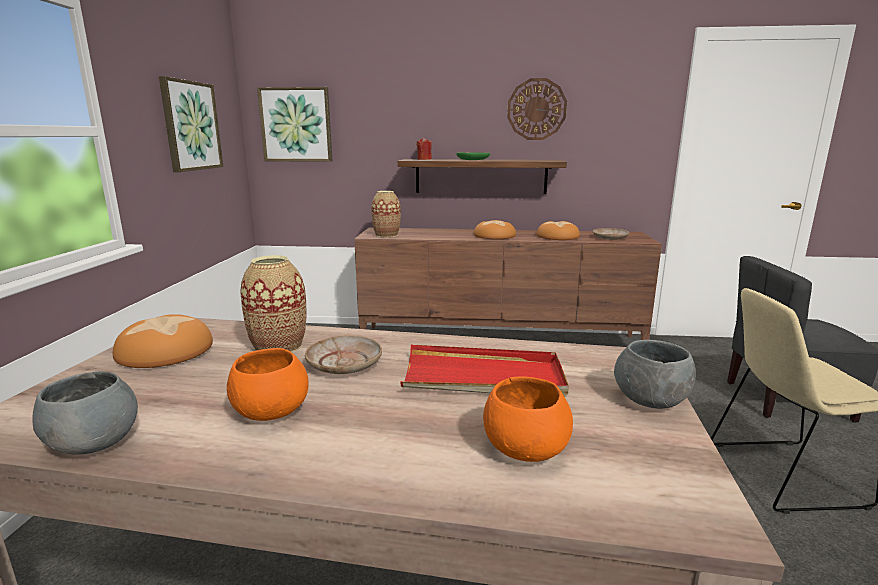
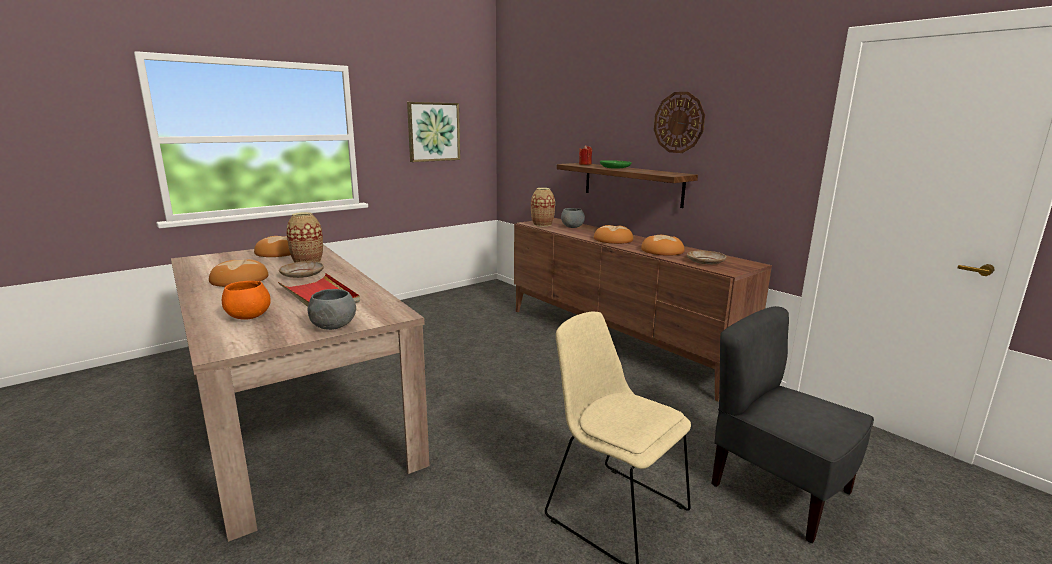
camera: 45 degrees right, 0 degrees up
grey bowl [32,371,138,455] -> grey bowl moved to [561,208,585,228]
orange bowl [227,348,308,421] -> bread [209,259,269,287]
picture [257,87,333,162] -> none

